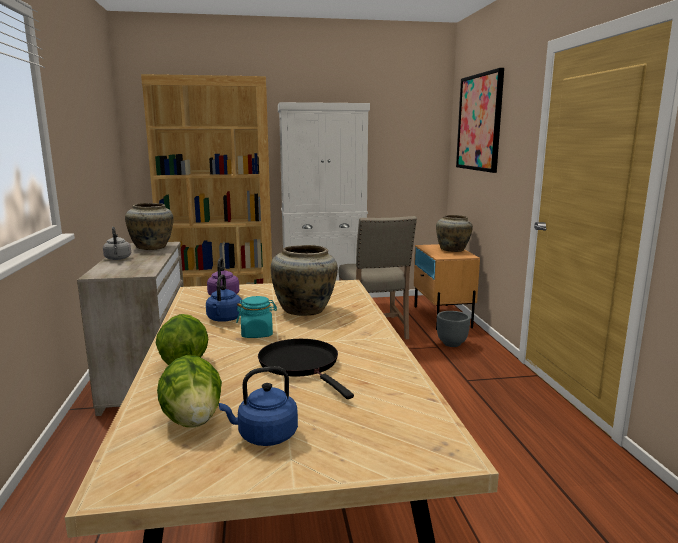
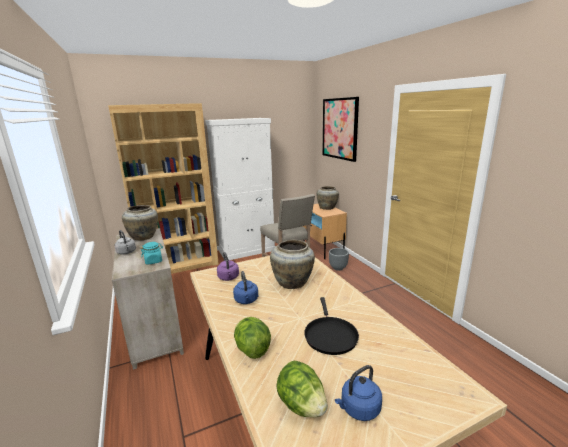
camera: 15 degrees left, 5 degrees up
turquoise jar [236,296,277,338] -> turquoise jar moved to [141,242,163,265]
black frying pan [258,339,354,399] -> black frying pan turned 135 degrees counterclockwise [304,297,359,355]

